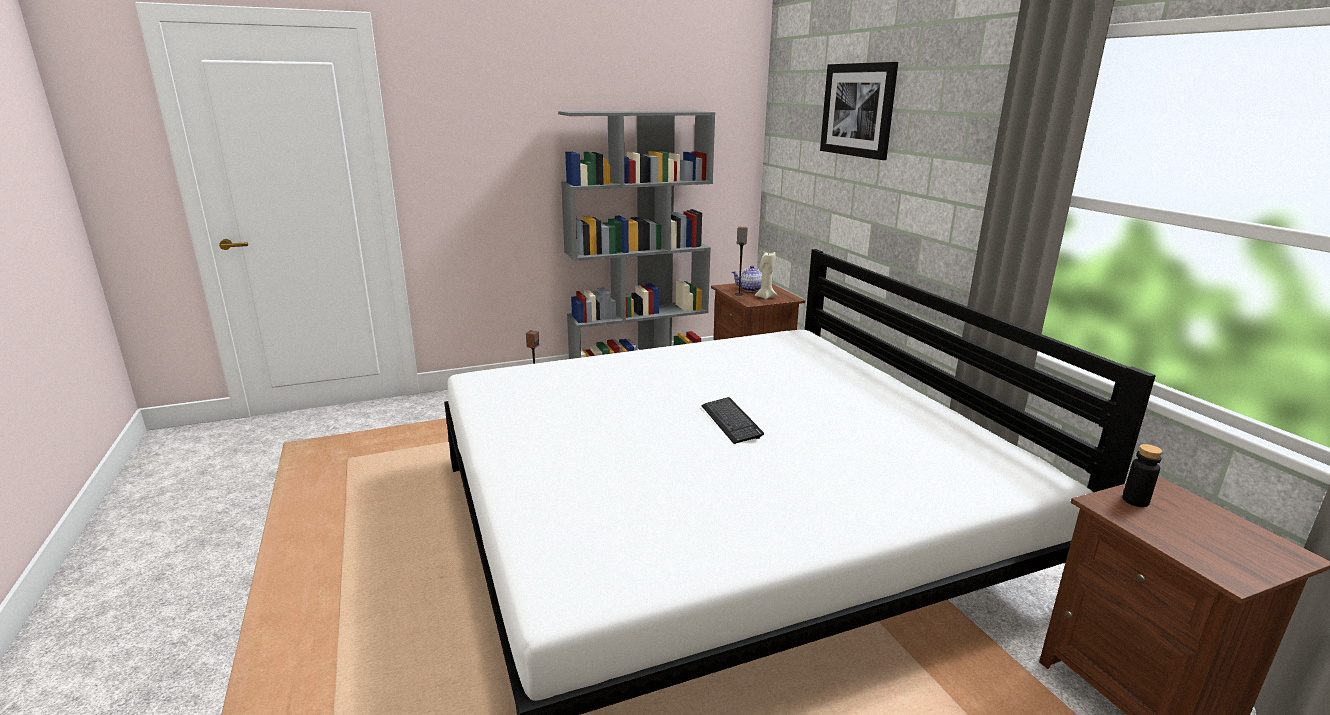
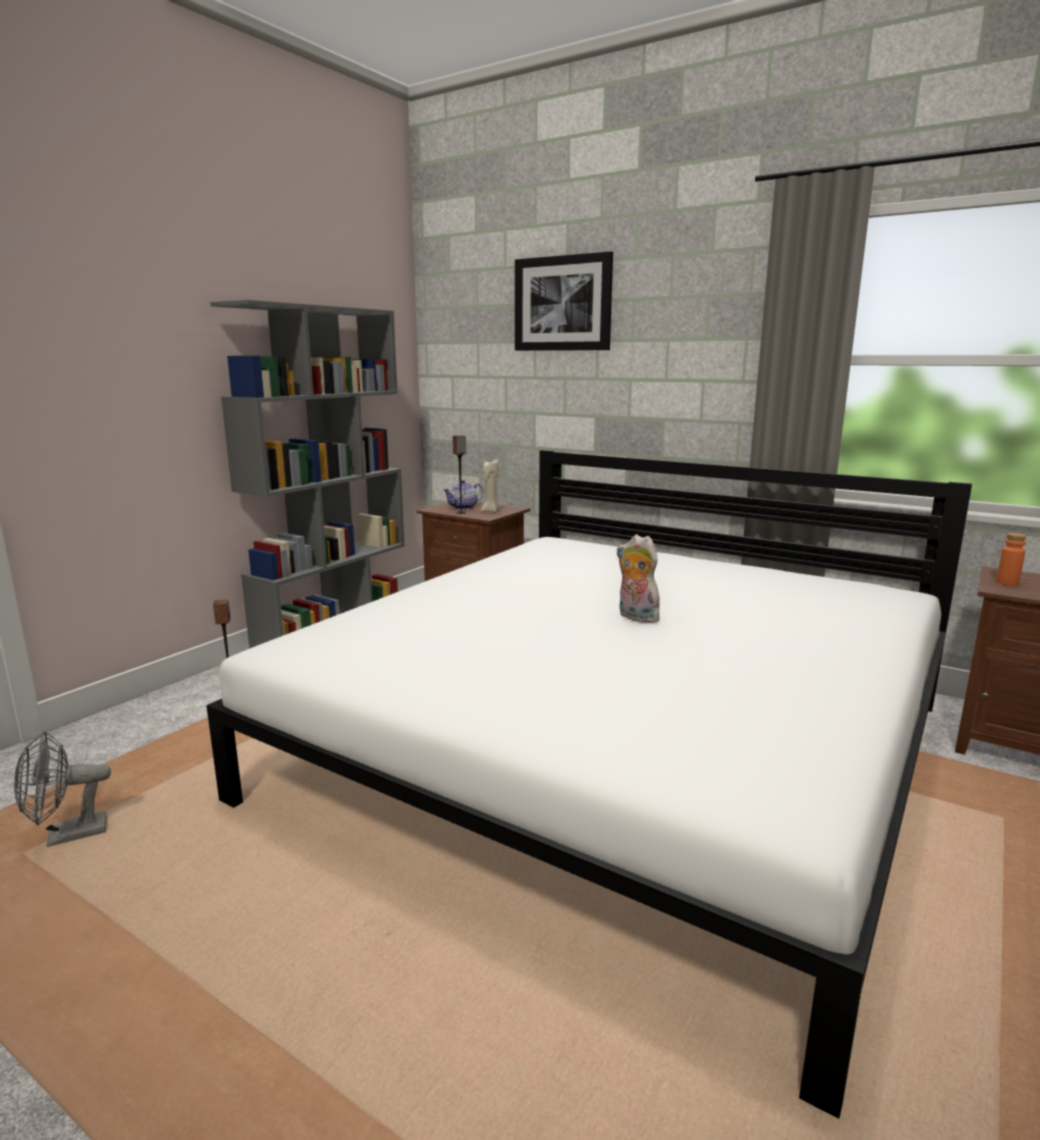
camera: 35 degrees left, 5 degrees down
keyboard [701,397,764,444] -> plush toy [617,535,660,623]
black bottle [1122,444,1163,507] -> orange bottle [996,533,1026,586]
none -> grey fan [14,731,111,847]

